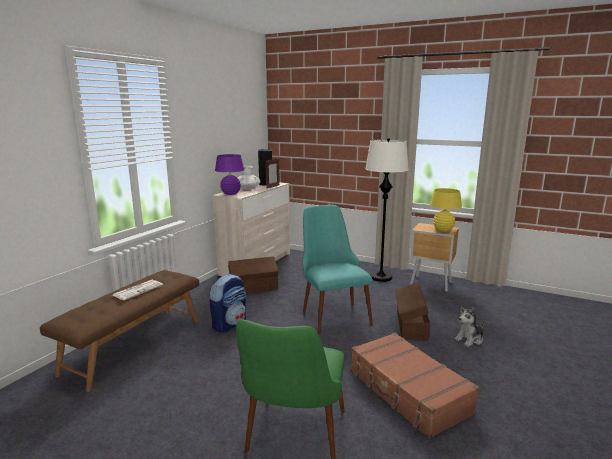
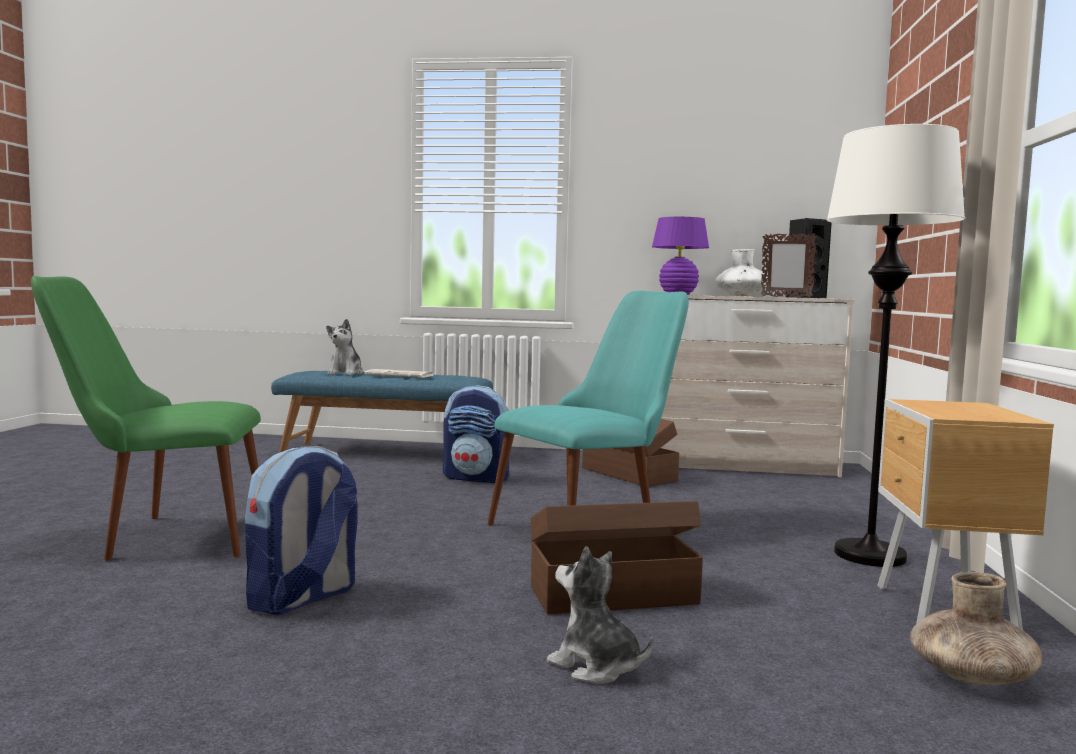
camera: 70 degrees right, 10 degrees down
brown bench [40,270,199,392] -> blue bench [271,371,493,453]
brown suitcase [351,333,480,439] -> backpack [245,446,357,615]
yellow table lamp [430,188,462,232] -> none
none -> plush toy [326,319,363,375]
none -> brown vase [910,572,1042,686]

